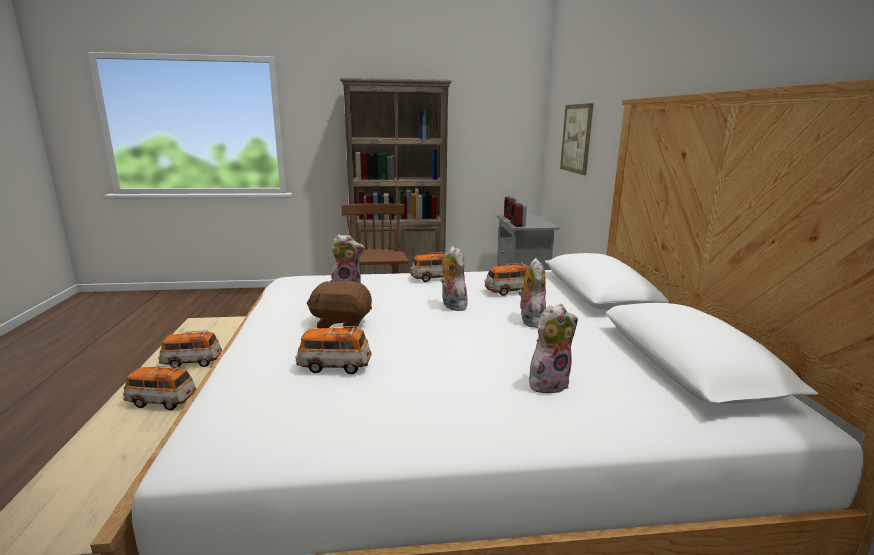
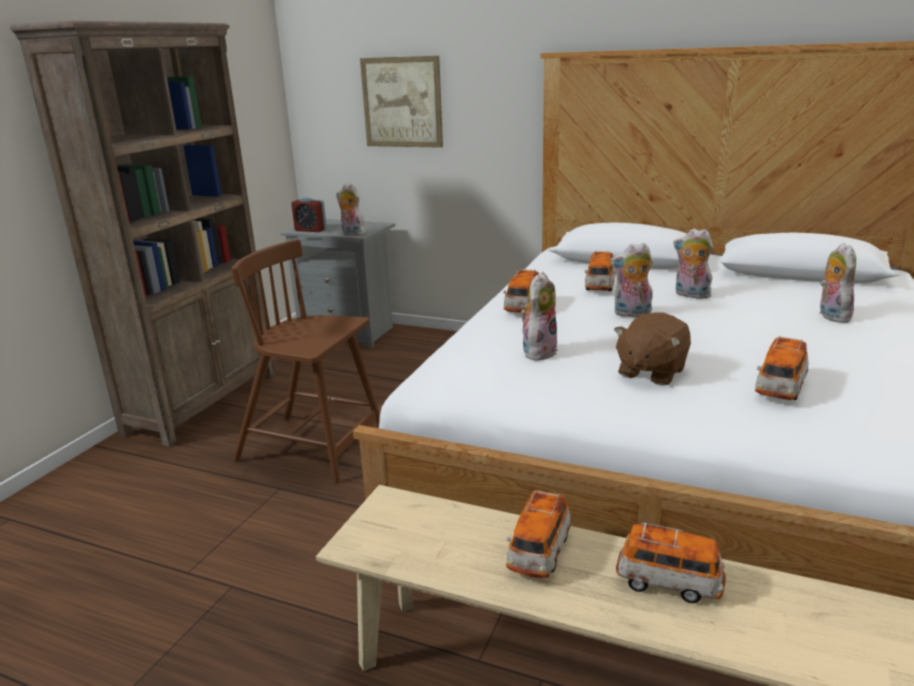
camera: 60 degrees left, 5 degrees up
toy car [123,366,196,410] -> toy car turned 105 degrees counterclockwise [616,522,726,603]
alarm clock [511,201,527,227] -> plush toy [336,184,365,236]

